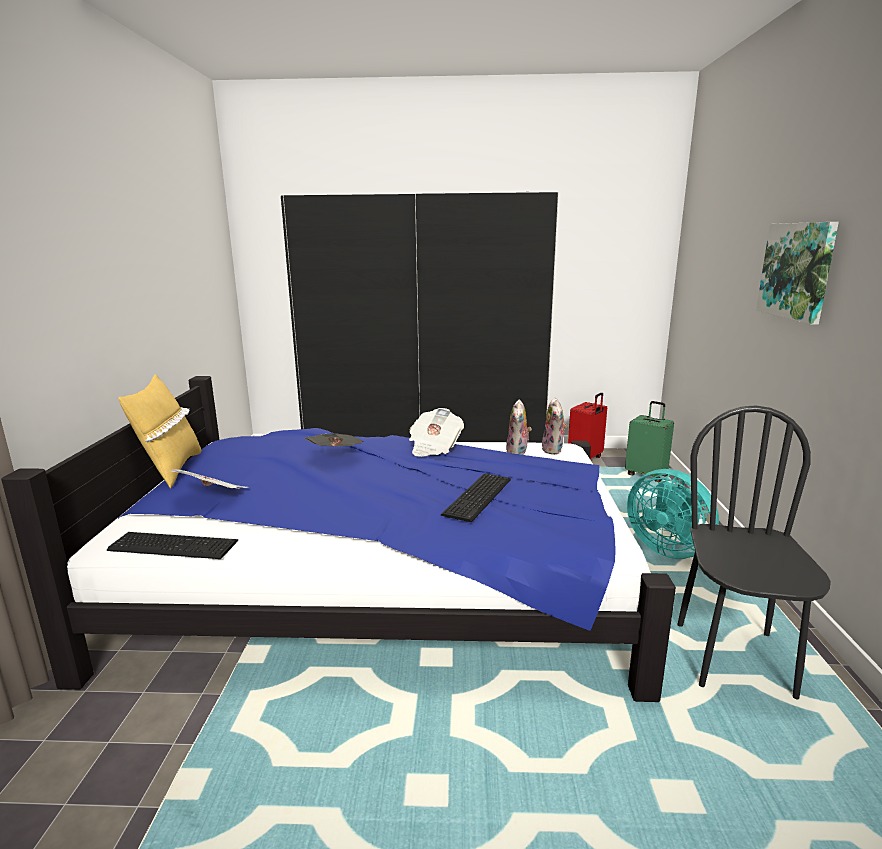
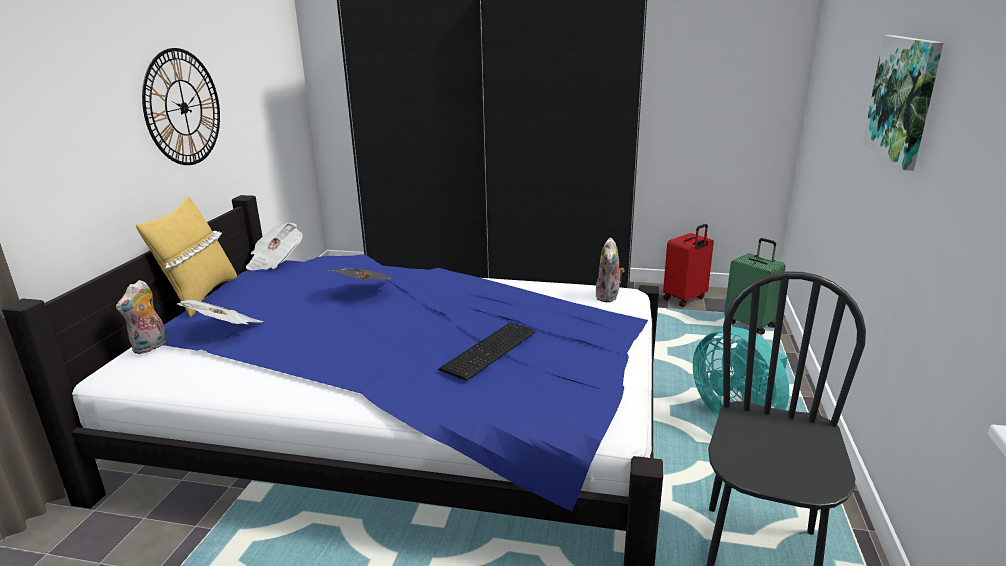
camera: 10 degrees right, 5 degrees up
keyboard [107,532,238,559] -> none
newspaper [409,408,464,457] -> newspaper moved to [246,223,303,270]
plush toy [506,400,532,455] -> plush toy moved to [116,280,167,354]
none -> wall clock [142,48,220,165]

